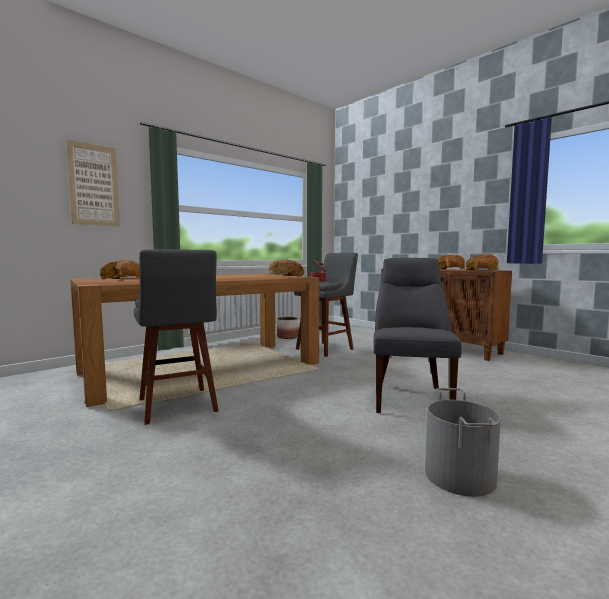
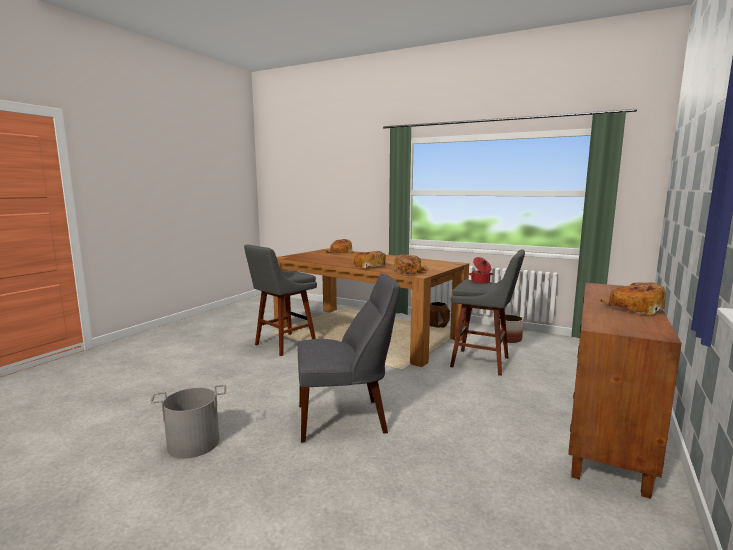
camera: 70 degrees right, 5 degrees up
picture [66,140,120,226] -> none
bread [465,255,498,270] -> bread moved to [352,251,386,268]
none -> brown planter [430,302,450,328]

